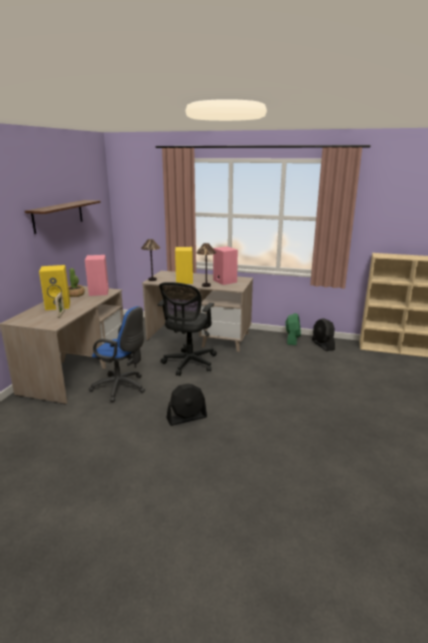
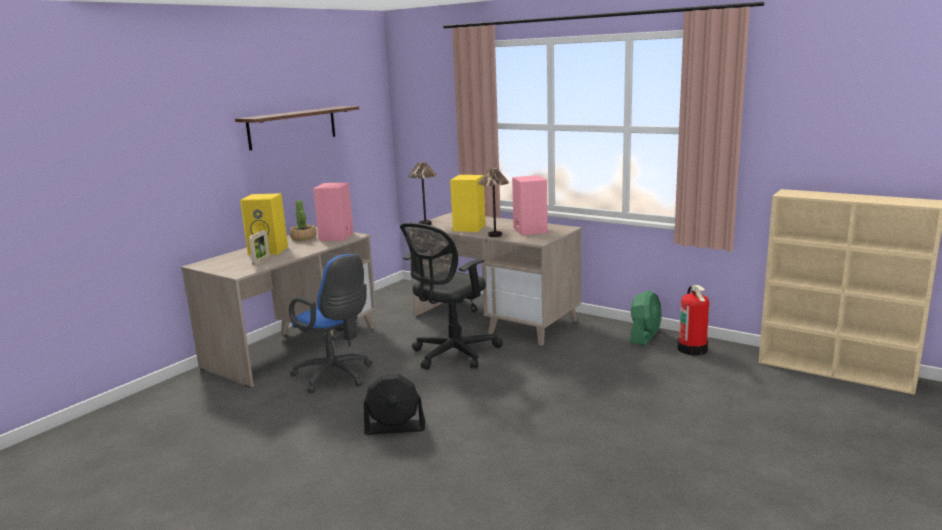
camera: 20 degrees right, 5 degrees down
black fan [312,318,335,351] -> fire extinguisher [678,285,709,356]

